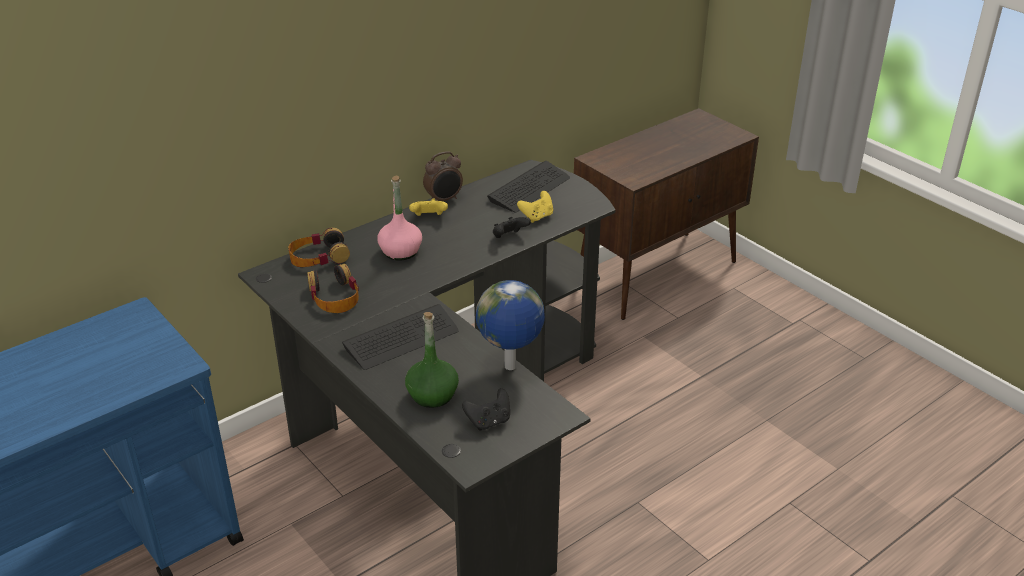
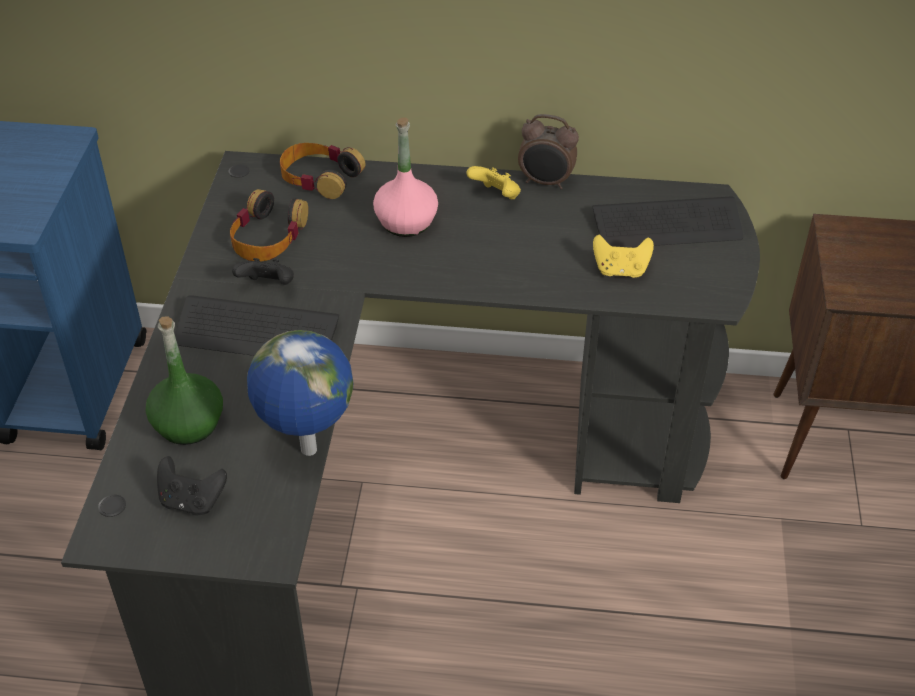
camera: 45 degrees right, 10 degrees up
black game controller [493,217,531,238] -> black game controller moved to [232,258,294,285]

